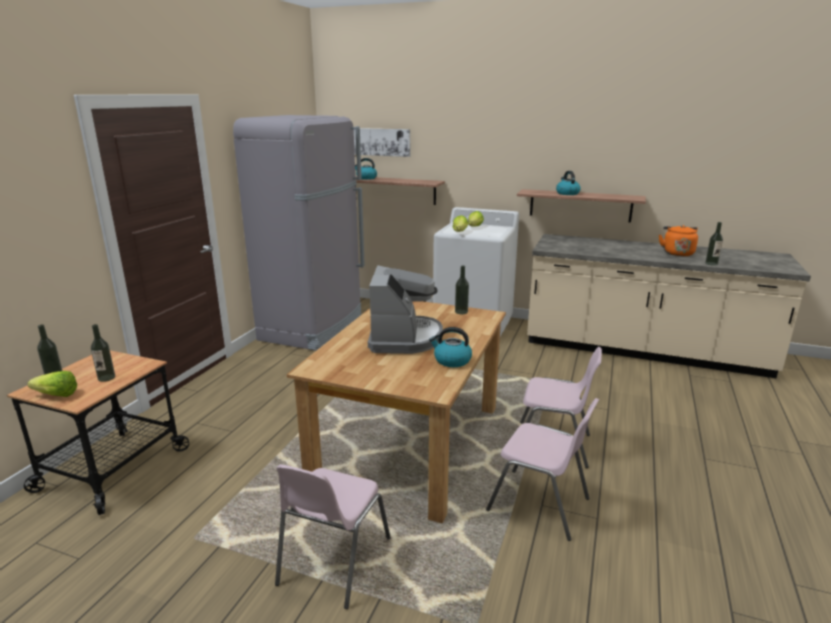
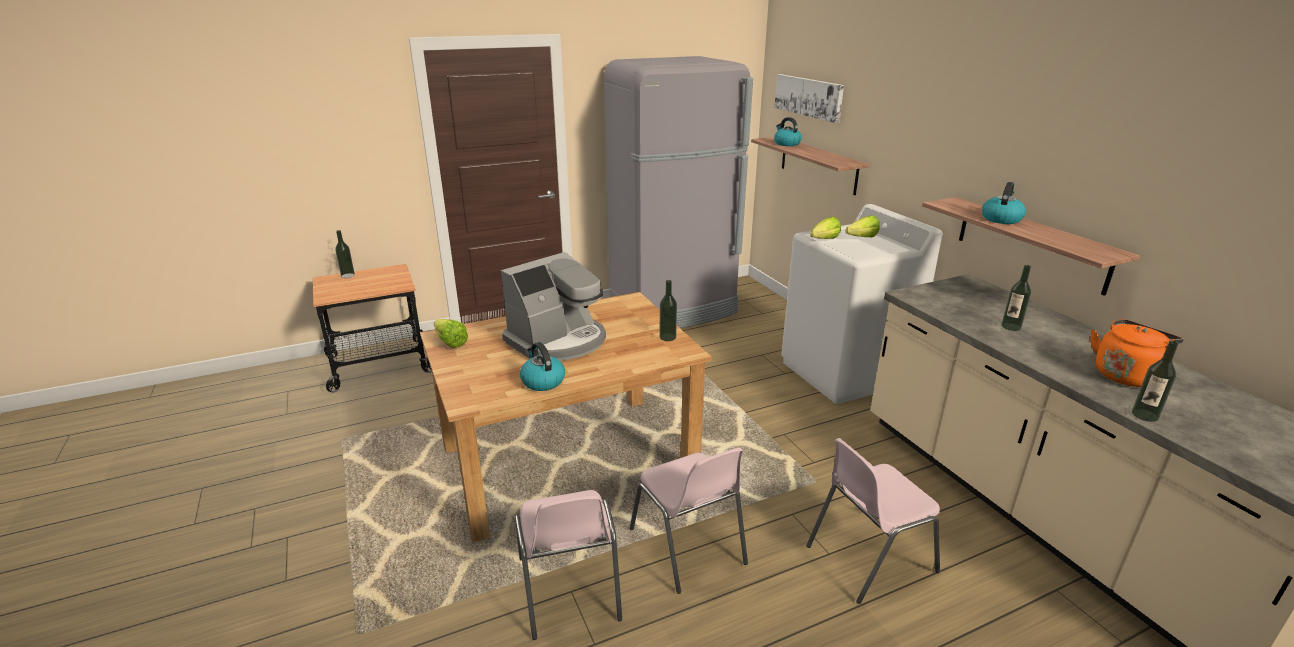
camera: 45 degrees right, 5 degrees up
lettuce [27,371,77,397] -> lettuce moved to [434,319,468,348]
bottle [91,324,115,382] -> bottle moved to [1002,265,1031,331]
pink chair [275,464,391,609] -> pink chair moved to [806,438,940,604]

